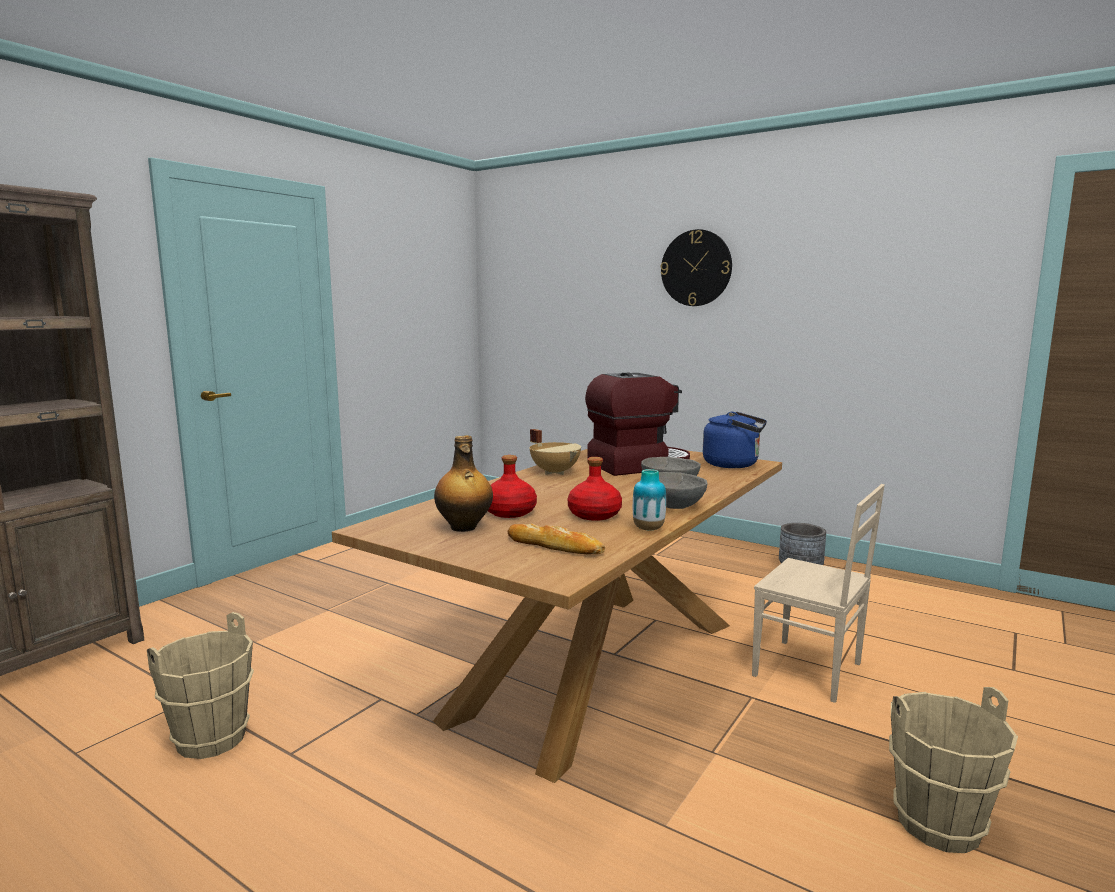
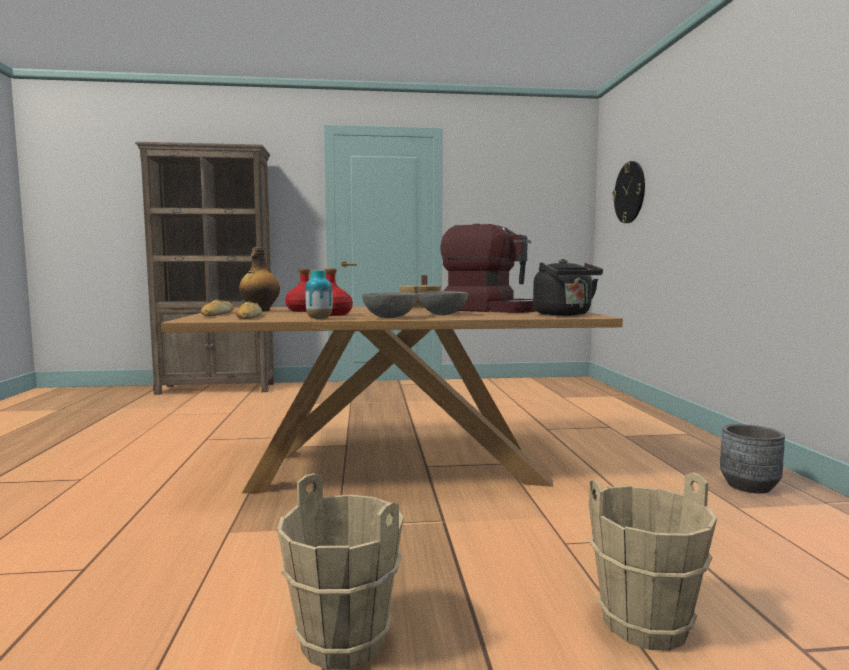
camera: 50 degrees right, 5 degrees down
beige bucket [147,612,254,759] -> beige bucket moved to [589,472,717,651]
wall clock [661,229,732,306] -> wall clock moved to [612,161,645,223]
blue kettle [703,412,767,468] -> black kettle [533,259,603,316]
beige chair [752,484,885,703] -> none
none -> bread [201,300,234,316]

